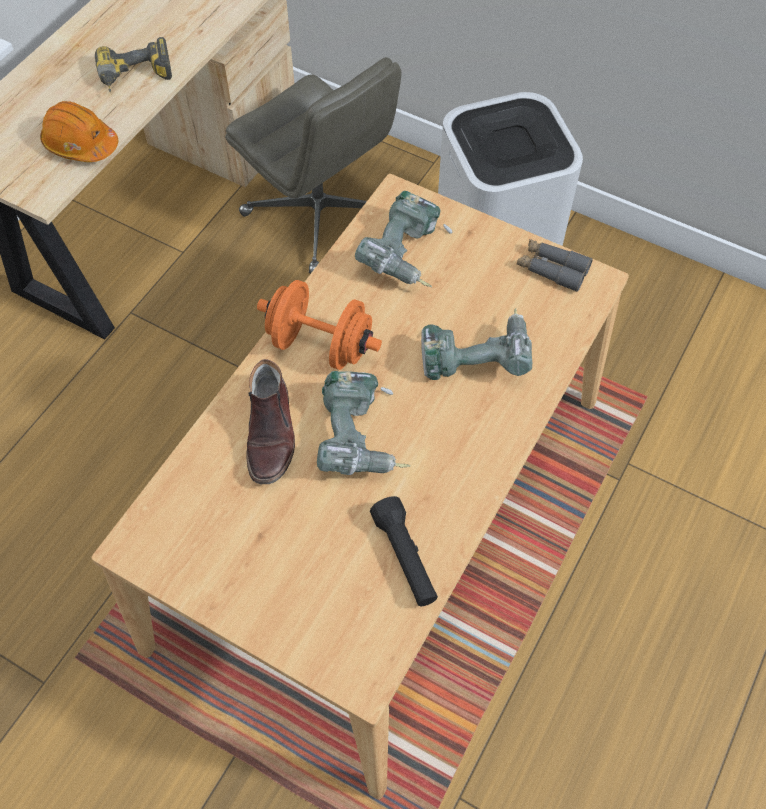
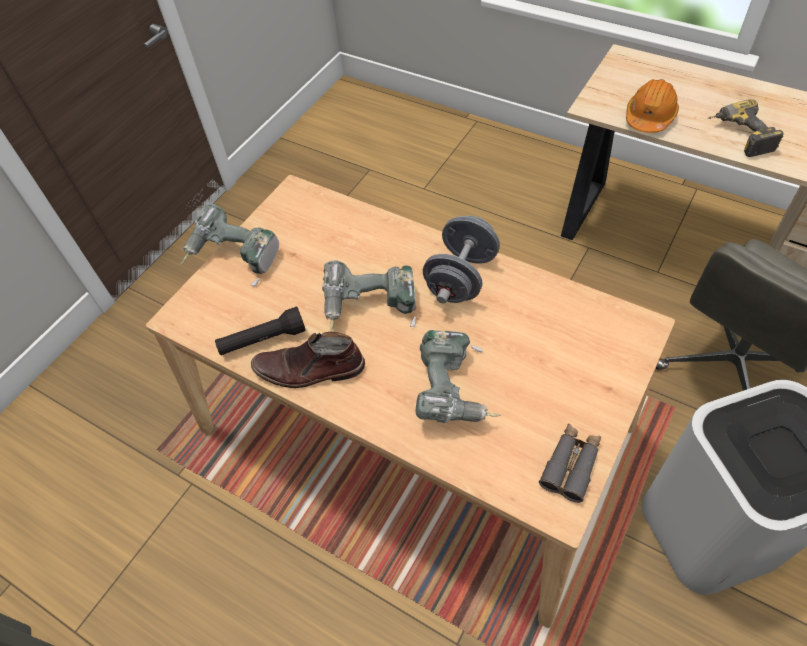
camera: 95 degrees right, 5 degrees down
brown boot [246,359,295,484] -> brown boot moved to [251,332,365,388]
orange dumbbell [257,280,382,370] -> grey dumbbell [423,216,500,304]
power drill [355,191,452,287] -> power drill moved to [181,204,279,286]

